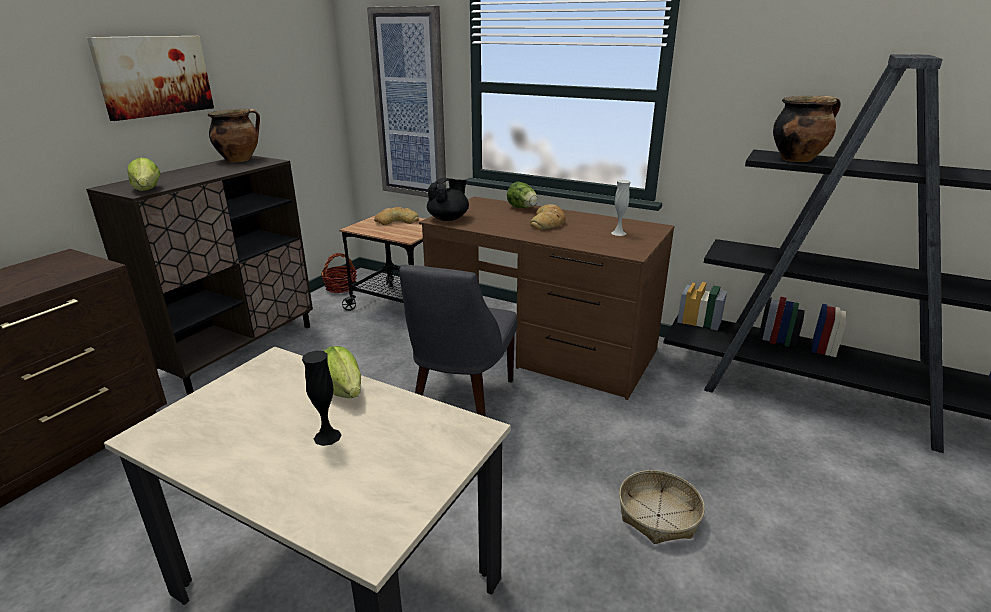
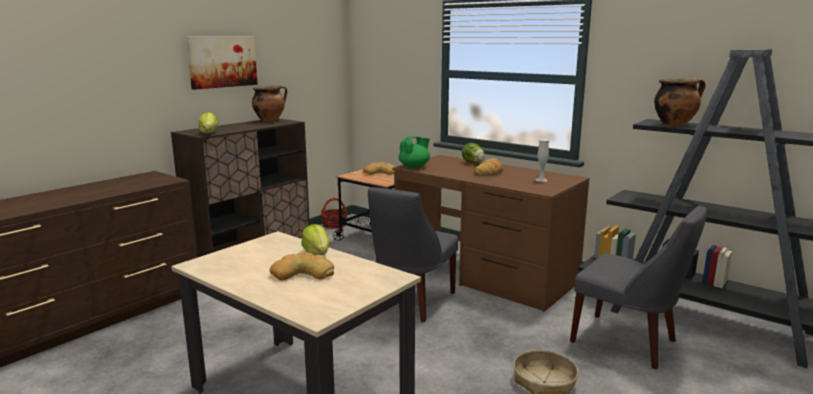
camera: 10 degrees right, 10 degrees down
black vase [302,351,341,446] -> bread [269,252,334,280]
picture [367,6,446,197] -> none
black teapot [427,178,469,221] -> green teapot [398,136,430,168]
none -> grey chair [570,206,707,369]

